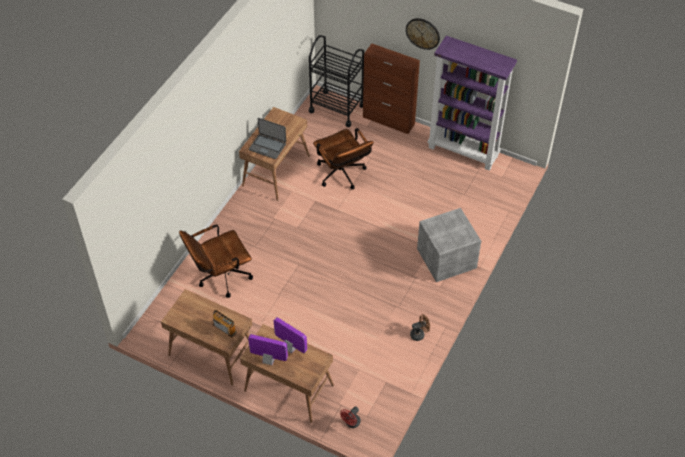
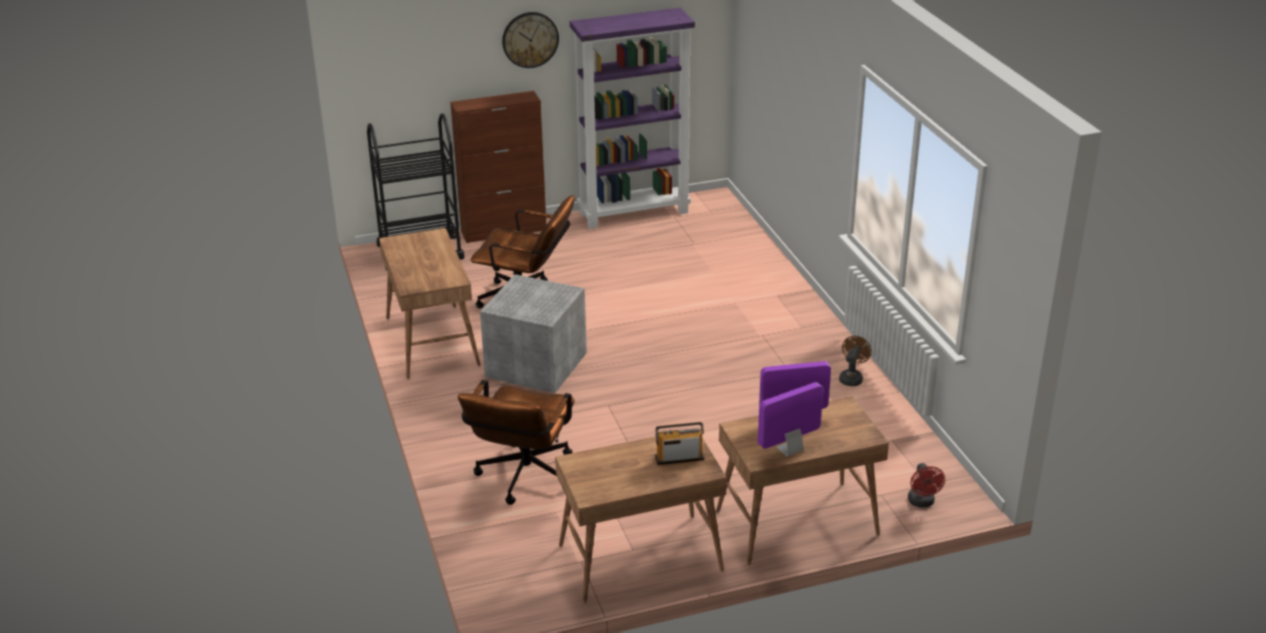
camera: 45 degrees left, 20 degrees down
laptop [249,118,286,159] -> none
grey storage box [417,208,481,282] -> grey storage box moved to [480,274,587,393]

